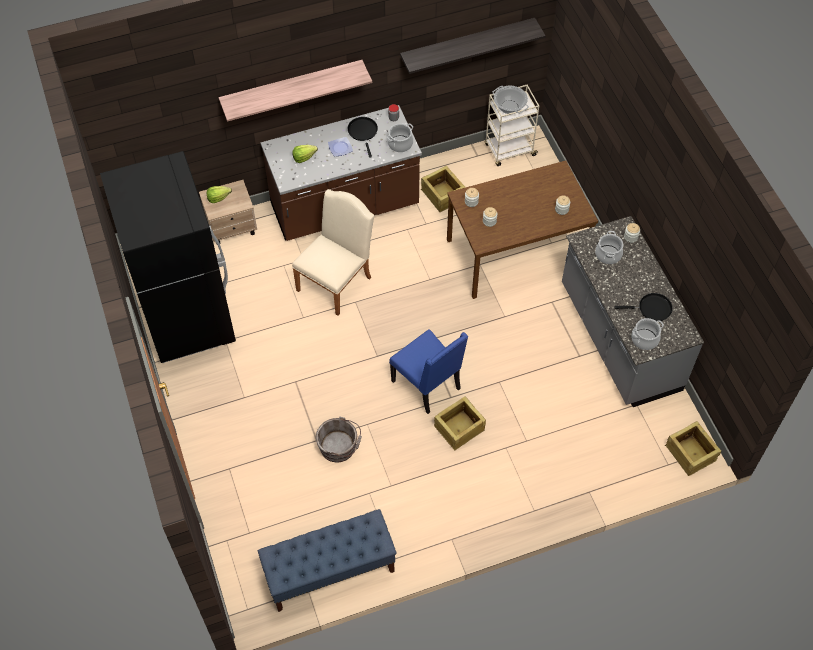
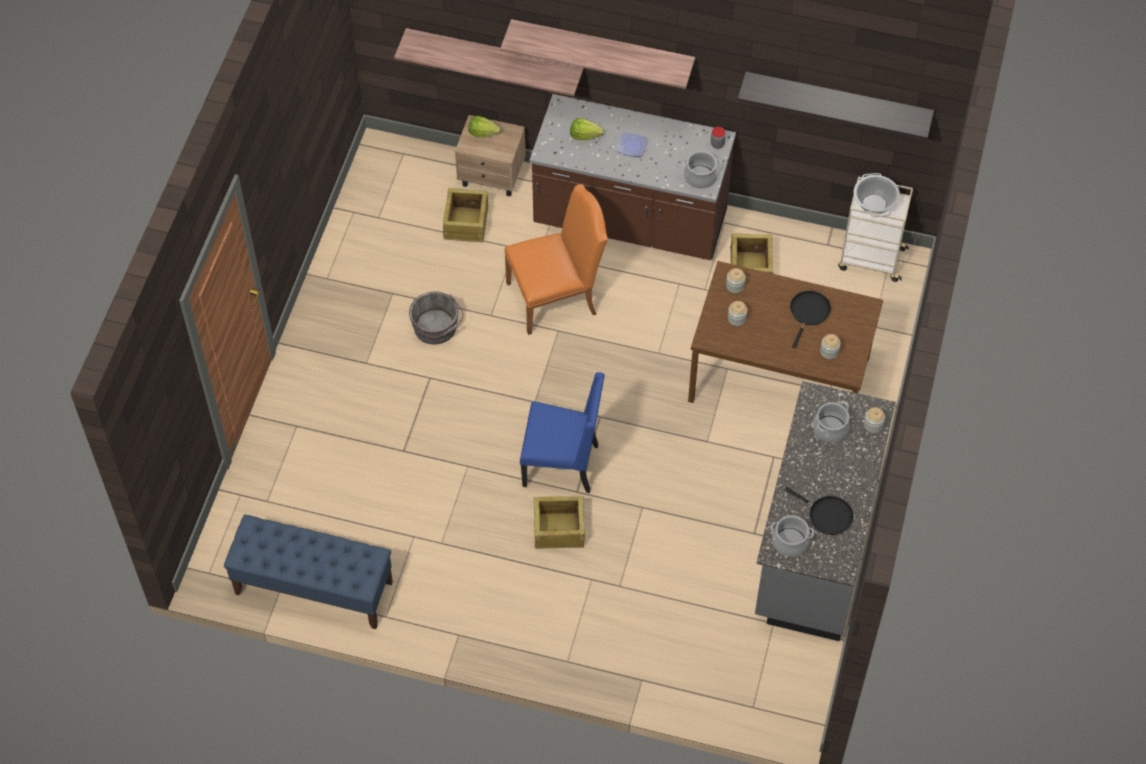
camera: 35 degrees right, 0 degrees up
black fridge [100,151,236,363] -> none
beige chair [292,189,375,316] -> orange chair [504,184,608,335]
grey bucket [316,416,362,462] -> grey bucket moved to [409,292,463,345]
black frying pan [347,117,378,158] -> black frying pan moved to [790,290,831,348]
blue chair [389,329,468,414] -> blue chair turned 75 degrees counterclockwise [520,372,605,493]
crate [665,421,721,476] -> crate moved to [443,188,488,242]
none -> shelf [394,28,584,96]

